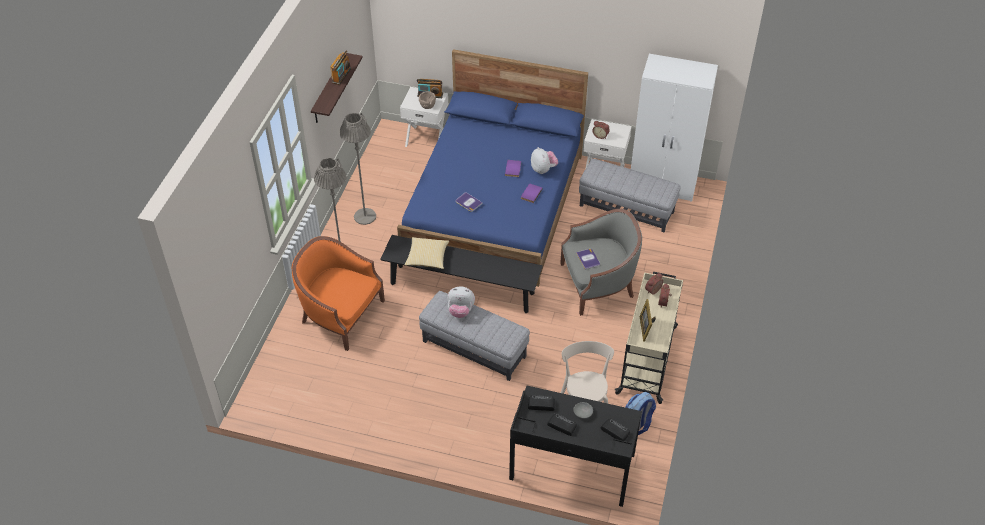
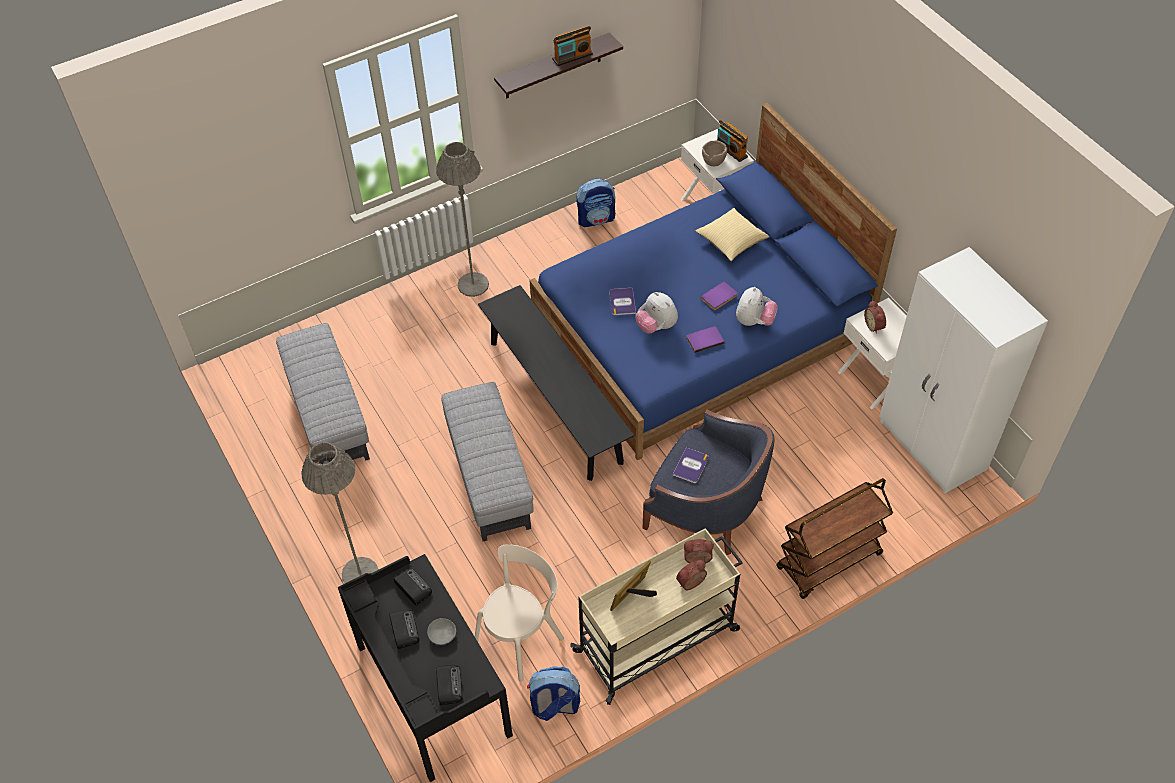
camera: 45 degrees right, 5 degrees up
orange armchair [292,236,385,351] -> none
grey floor lamp [339,113,376,225] -> grey floor lamp moved to [301,442,378,583]
pillow [405,237,449,269] -> pillow moved to [695,208,769,261]
plush toy [447,286,475,318] -> plush toy moved to [635,292,678,333]
grey armchair [560,209,642,316] -> blue armchair [643,410,774,555]
grey ottoman [579,159,681,232] -> grey ottoman moved to [276,323,370,465]
none -> backpack [576,178,615,227]
none -> brown cart [776,478,893,599]

